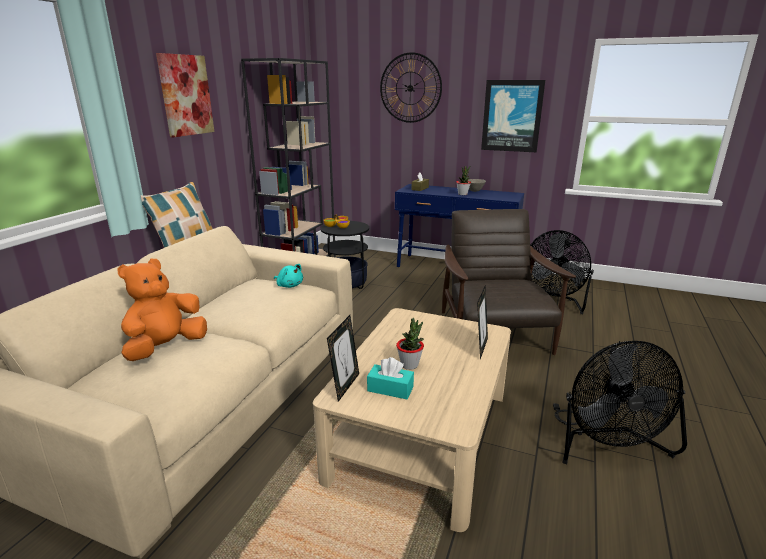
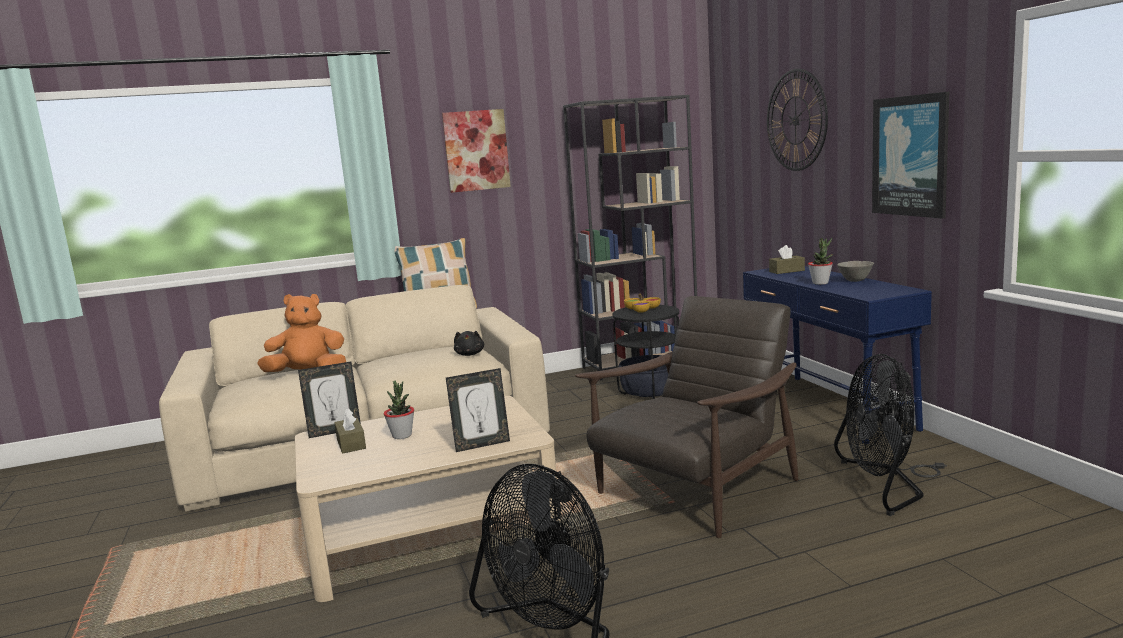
camera: 50 degrees right, 10 degrees down
turquoise plush toy [274,264,303,288] -> black plush toy [454,331,484,356]
turquoise tissue box [367,357,414,399] -> brown tissue box [334,408,366,454]

